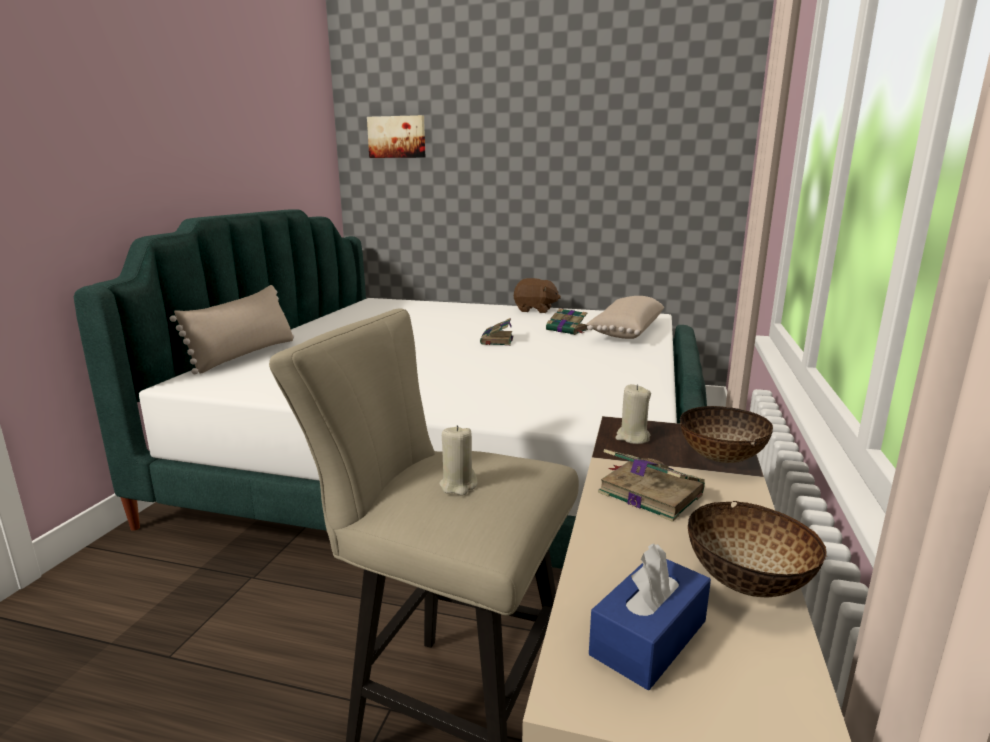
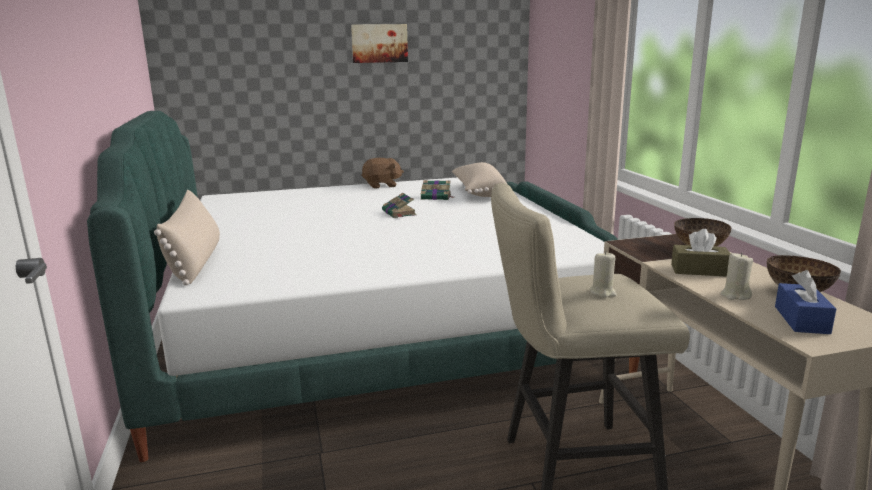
camera: 30 degrees left, 0 degrees up
picture [367,115,425,158] -> picture moved to [351,24,408,63]
book [598,449,705,522] -> brown tissue box [671,229,731,277]
beige candle [616,384,651,444] -> beige candle moved to [721,252,753,300]

